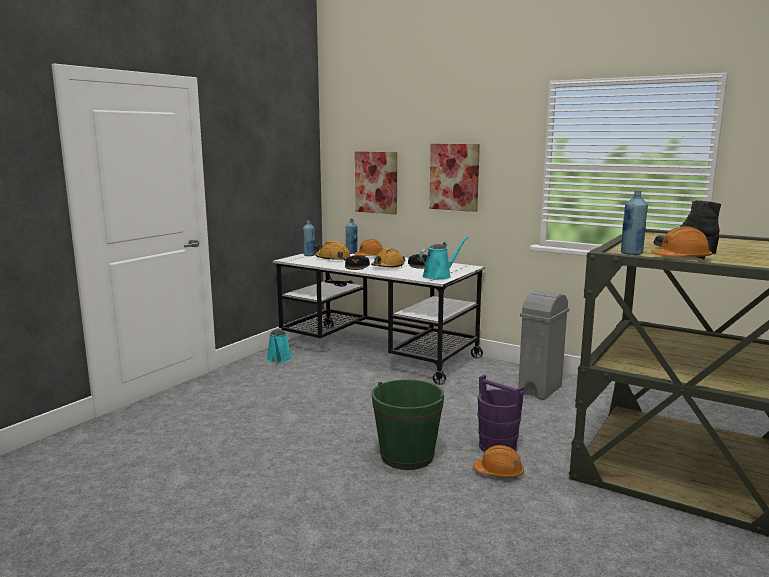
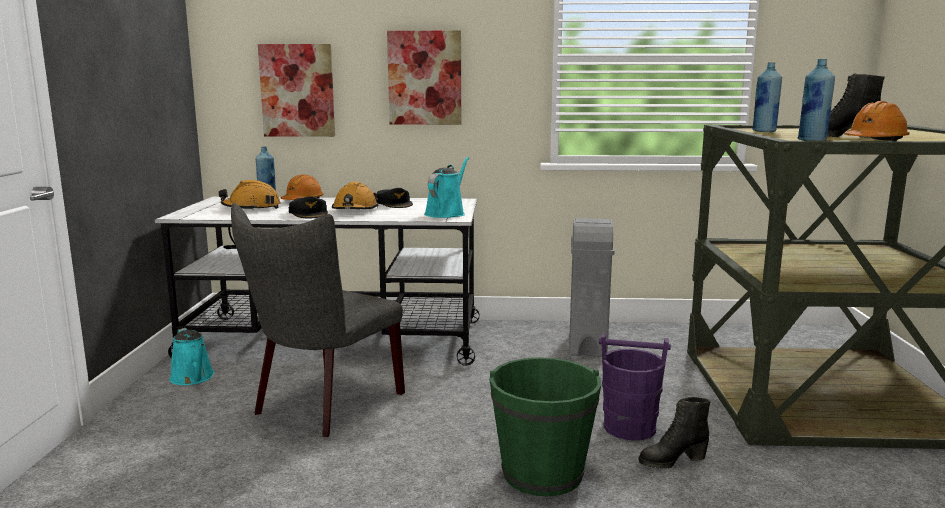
camera: 30 degrees left, 0 degrees up
blue bottle [303,220,315,256] -> blue bottle moved to [752,62,782,132]
orange hard hat [473,445,524,478] -> black boot [638,397,711,469]
none -> grey chair [231,203,405,437]

